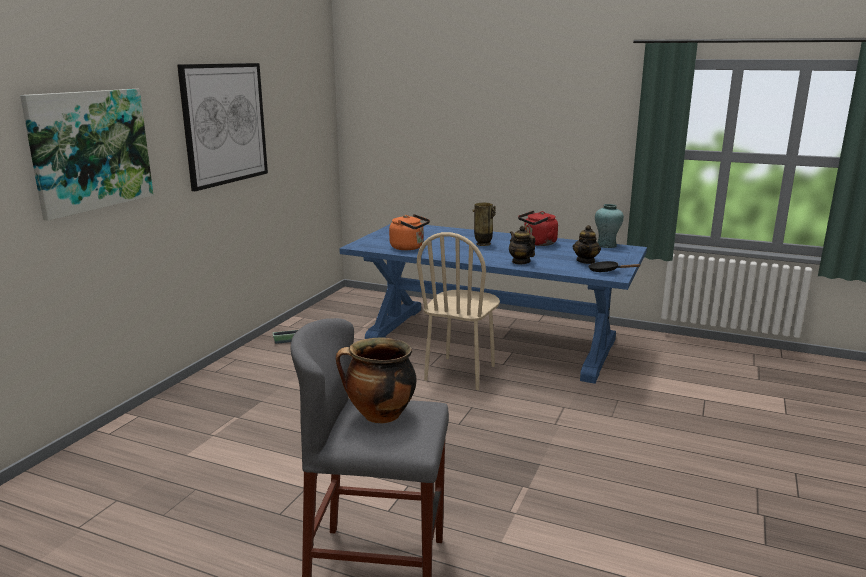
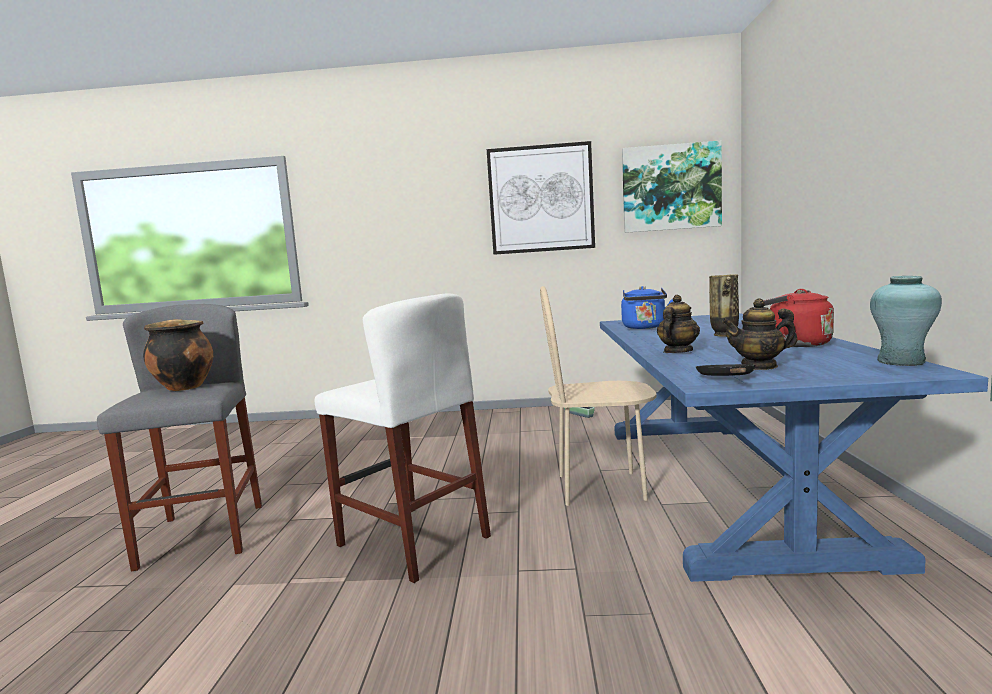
camera: 70 degrees right, 10 degrees down
picture [20,89,154,221] -> picture moved to [622,141,722,233]
orange kettle [389,214,430,250] -> blue kettle [621,286,673,329]
none -> white stool [315,294,491,583]

